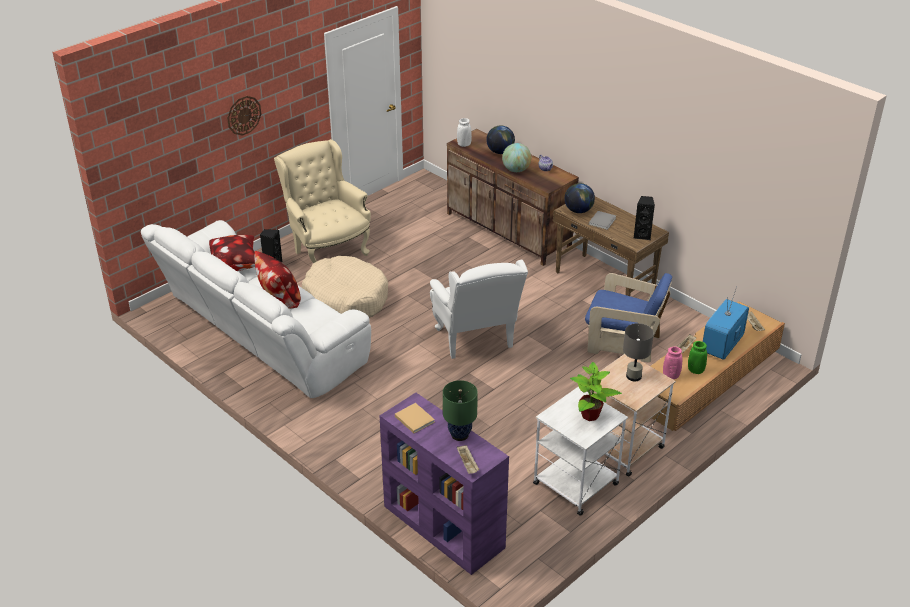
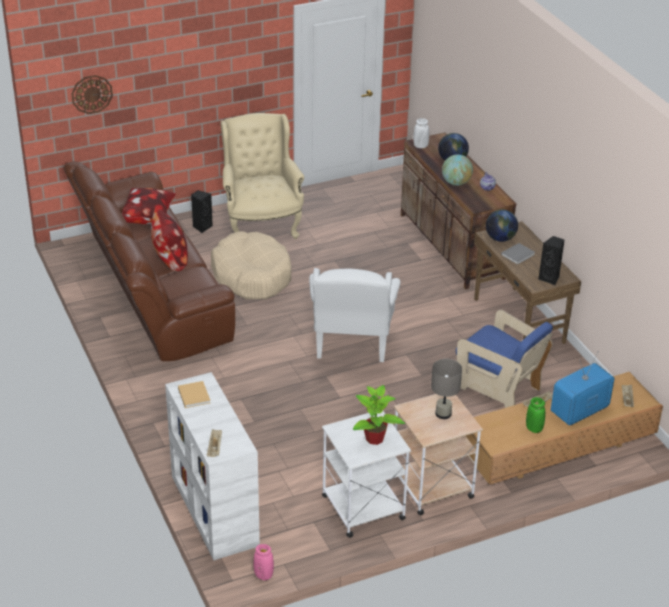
camera: 20 degrees right, 0 degrees up
white sofa [141,220,371,398] -> brown sofa [64,161,235,361]
wall clock [227,96,261,136] -> wall clock moved to [71,75,113,114]
purple bookcase [380,393,509,575] -> white bookcase [165,372,260,561]
green table lamp [443,380,478,441] -> none
pink vase [663,347,682,379] -> pink vase moved to [253,544,274,580]

